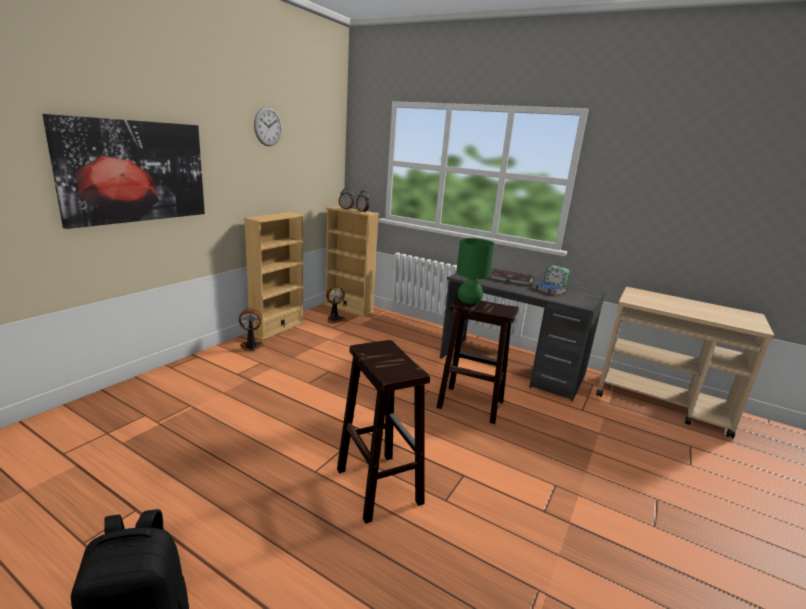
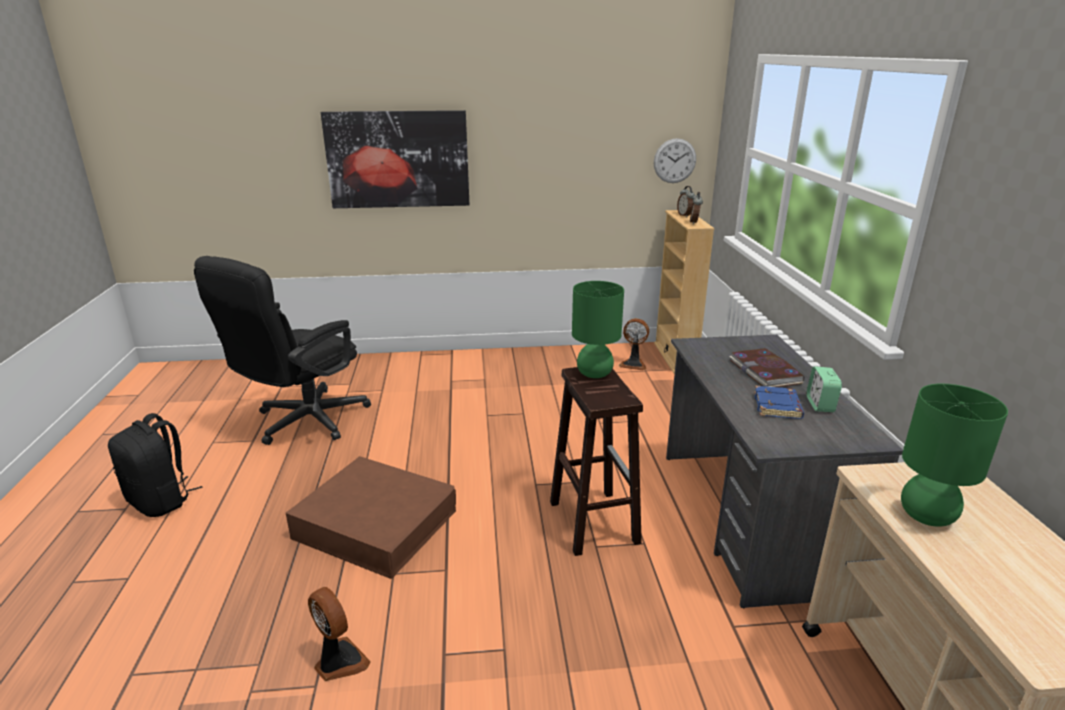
camera: 55 degrees right, 5 degrees up
fan [239,308,265,351] -> fan moved to [308,587,371,681]
beige bookcase [244,212,304,340] -> none
wall clock [254,107,282,146] -> wall clock moved to [654,138,696,183]
brown stool [337,340,430,524] -> brown storage box [286,456,456,579]
none -> black office chair [194,256,371,445]
none -> green table lamp [901,384,1008,527]

